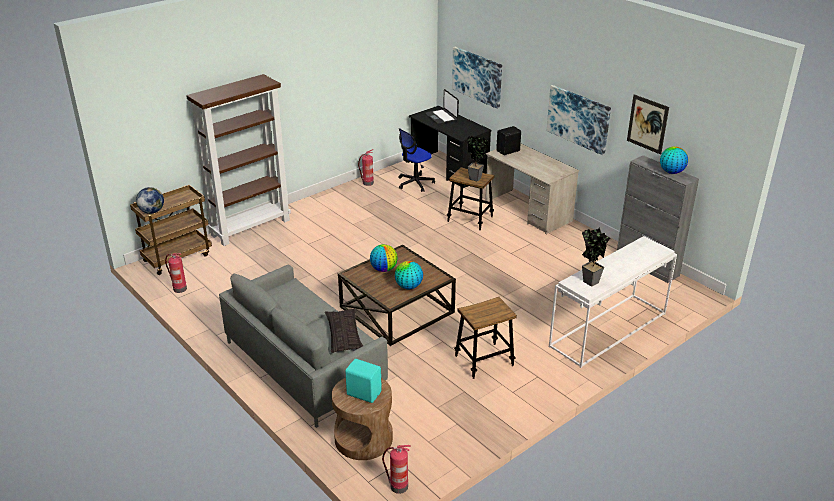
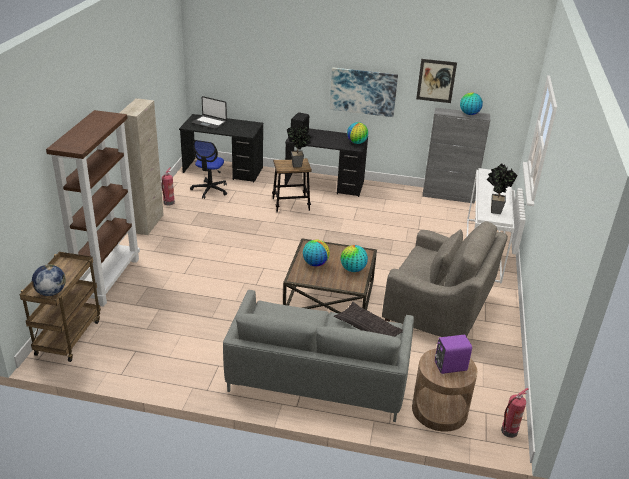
camera: 40 degrees left, 0 degrees up
fire extinguisher [165,253,187,293] -> none
turquoise speaker [345,359,382,403] -> purple speaker [435,335,472,374]
picture [452,47,502,109] -> none
stool [454,297,517,379] -> grey armchair [382,221,508,337]
beige desk [485,144,579,234] -> black desk [285,128,368,197]
none -> beige cabinet [120,98,164,235]
none -> globe [347,122,368,144]

